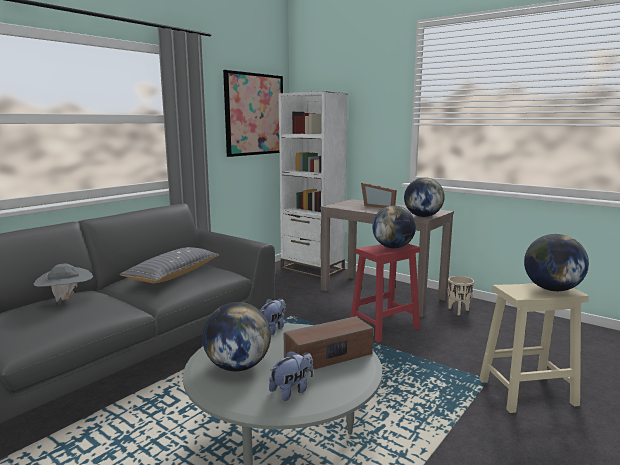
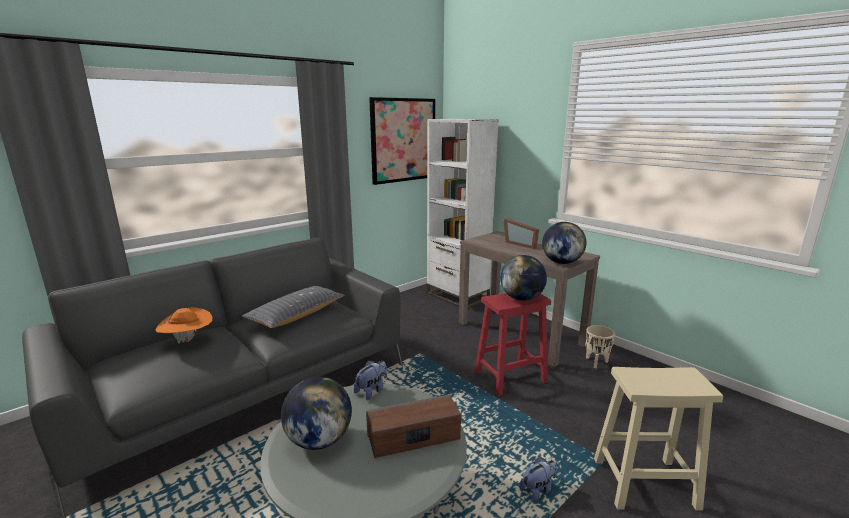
camera: 10 degrees right, 5 degrees up
grey hat [34,264,93,302] -> orange hat [155,307,212,344]
plush toy [269,351,313,401] -> plush toy moved to [520,458,557,502]
globe [524,234,589,291] -> none

